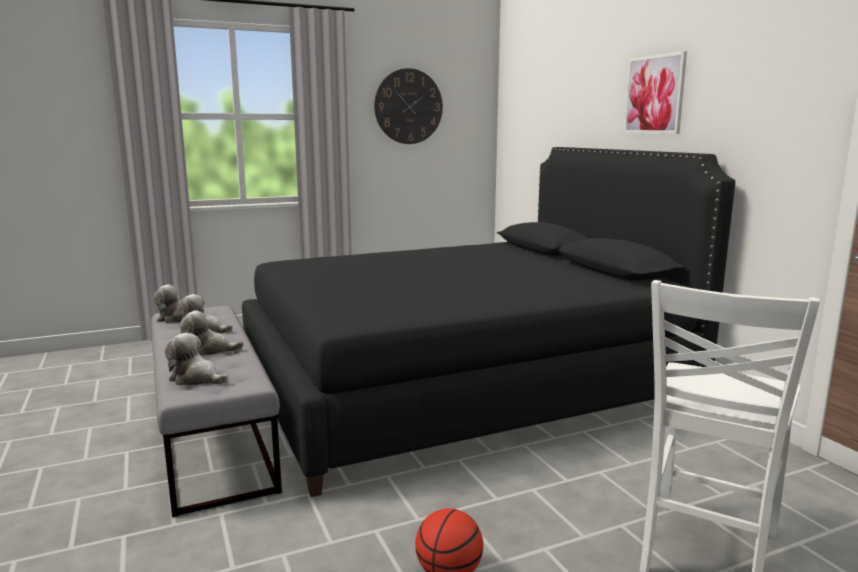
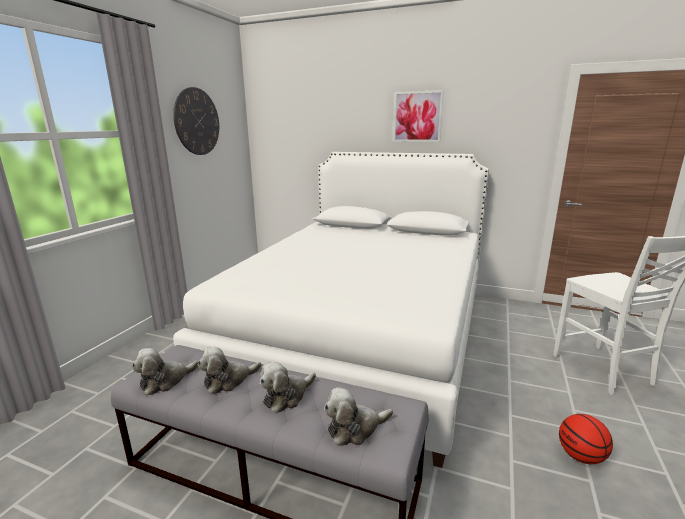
camera: 45 degrees left, 5 degrees up
black bed [242,147,735,497] -> white bed [173,152,489,468]

